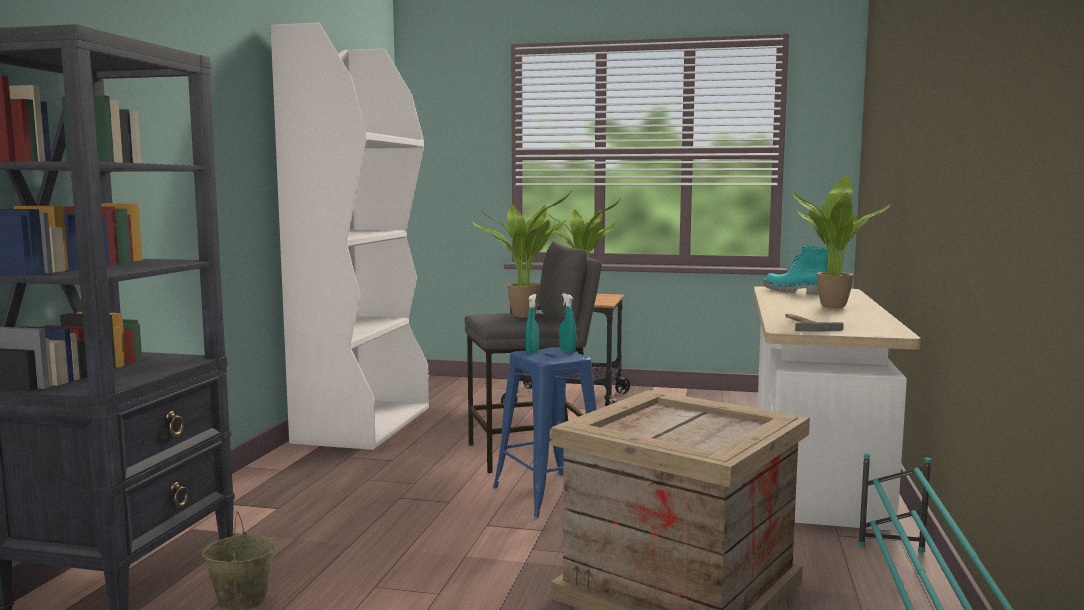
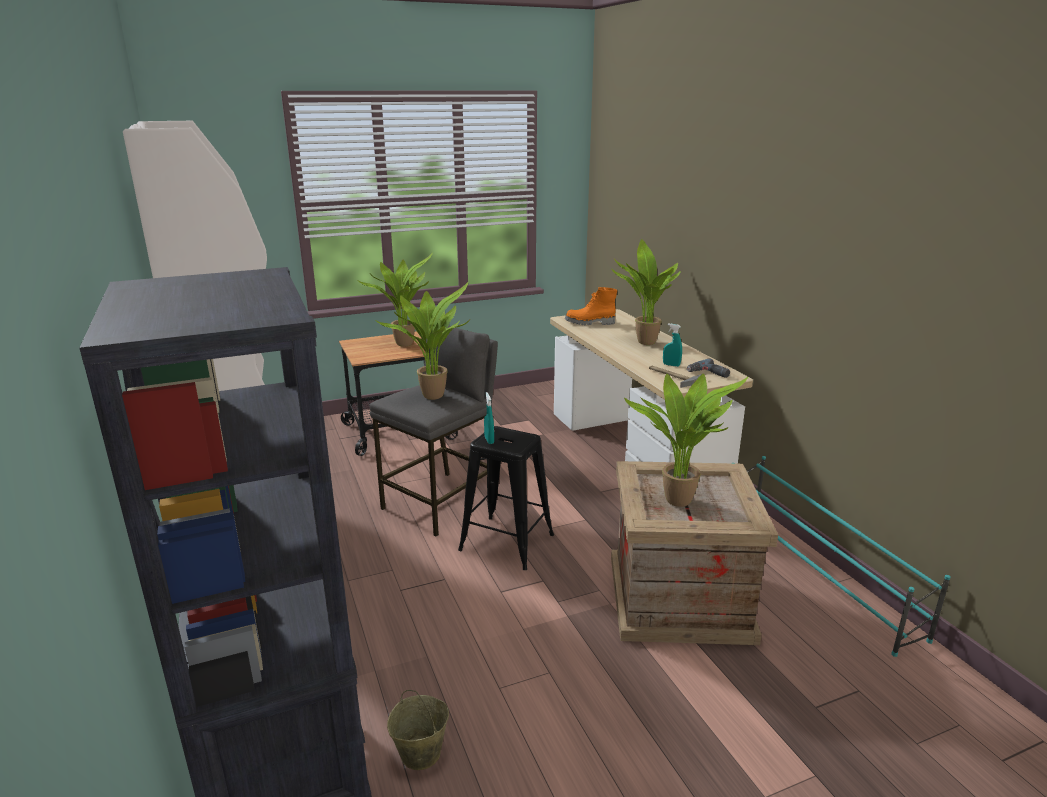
camera: 35 degrees left, 15 degrees up
blue stool [493,347,597,518] -> black stool [458,426,554,570]
turquoise spray bottle [559,294,576,353] -> turquoise spray bottle moved to [663,323,682,367]
turquoise boot [763,245,828,295] -> orange boot [565,287,617,325]
none -> potted plant [624,374,748,507]
none -> power drill [687,358,730,378]

